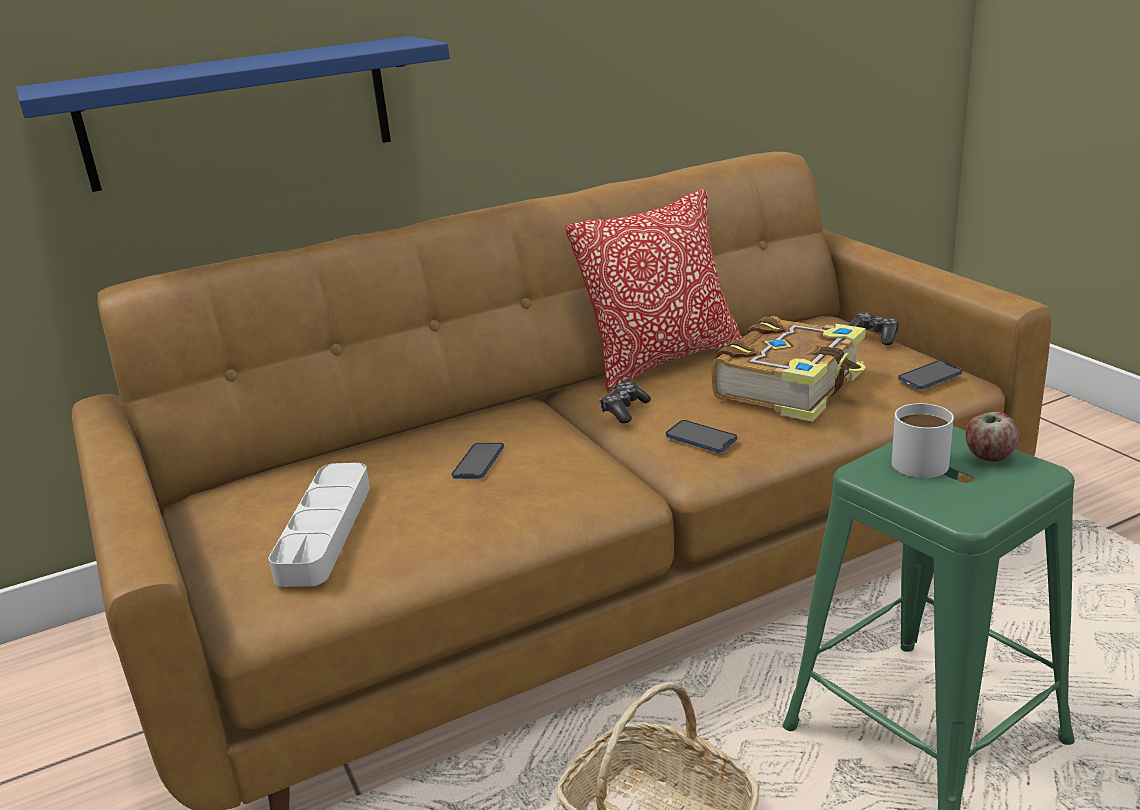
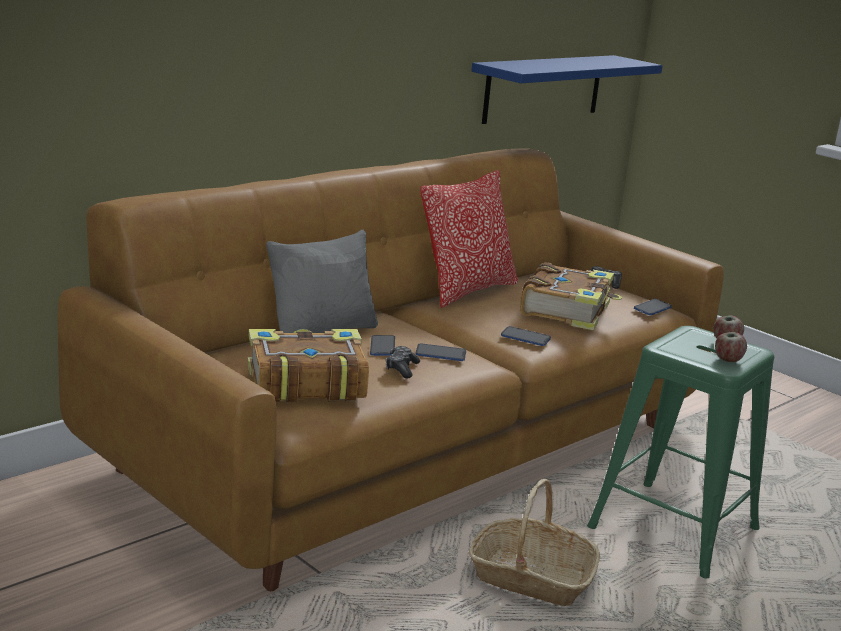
camera: 20 degrees left, 5 degrees down
blue shelf [16,36,450,192] -> blue shelf moved to [471,55,663,124]
grey tray [268,463,370,587] -> book [248,329,369,402]
game controller [599,381,651,424] -> game controller moved to [386,346,420,378]
white mug [892,403,954,478] -> none
none -> grey pillow [266,230,378,333]
none -> phone [415,343,466,361]
none -> apple [715,332,747,362]

